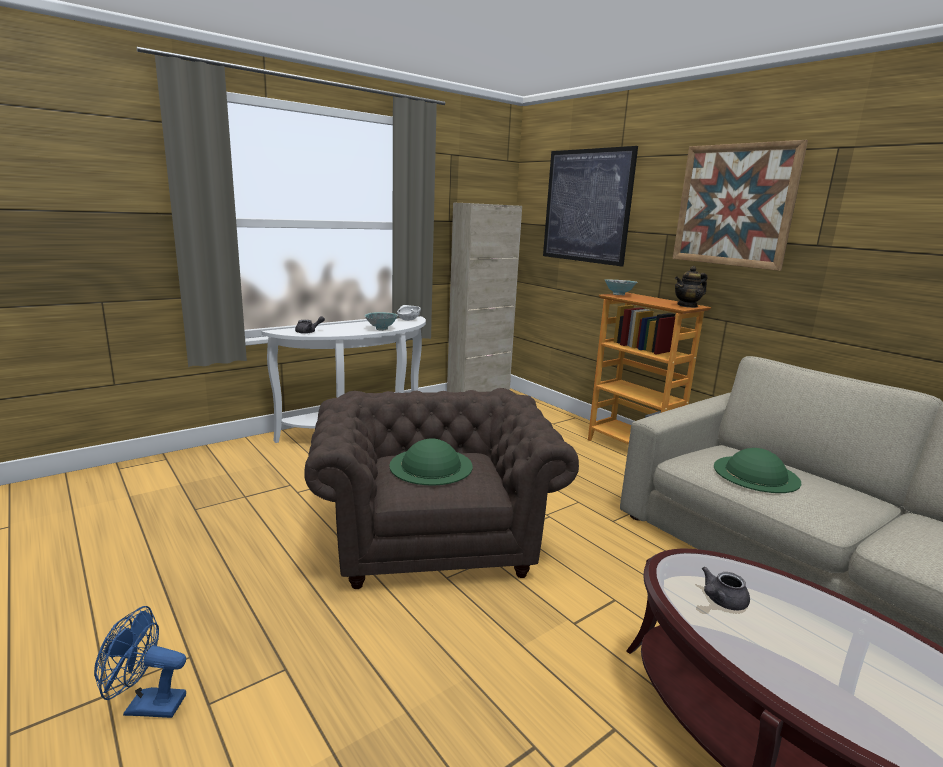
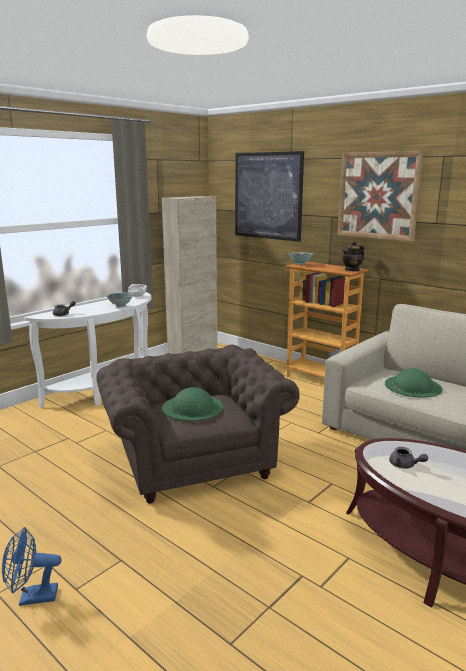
camera: 10 degrees left, 0 degrees up
grey teapot [702,567,750,611] -> grey teapot turned 90 degrees counterclockwise [389,447,428,469]

